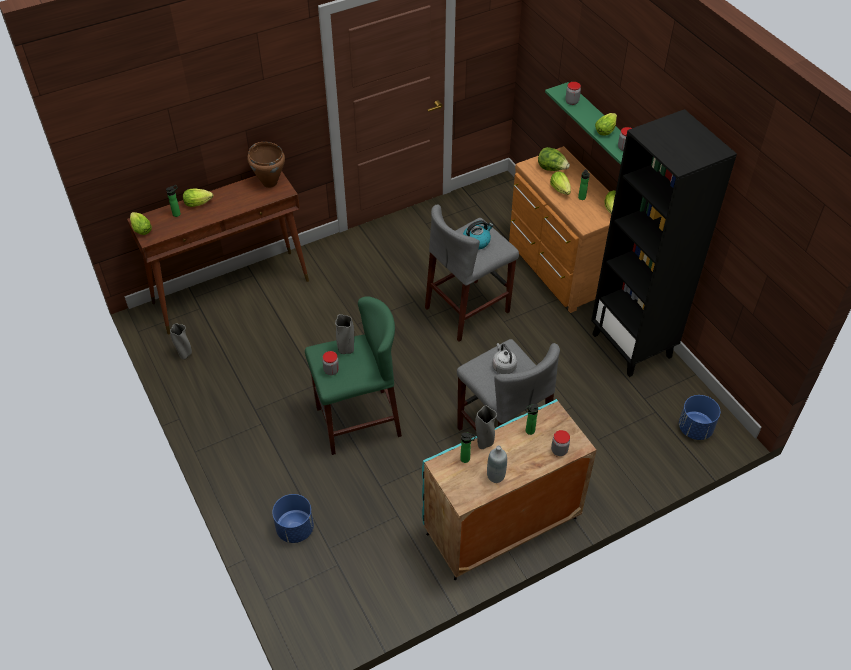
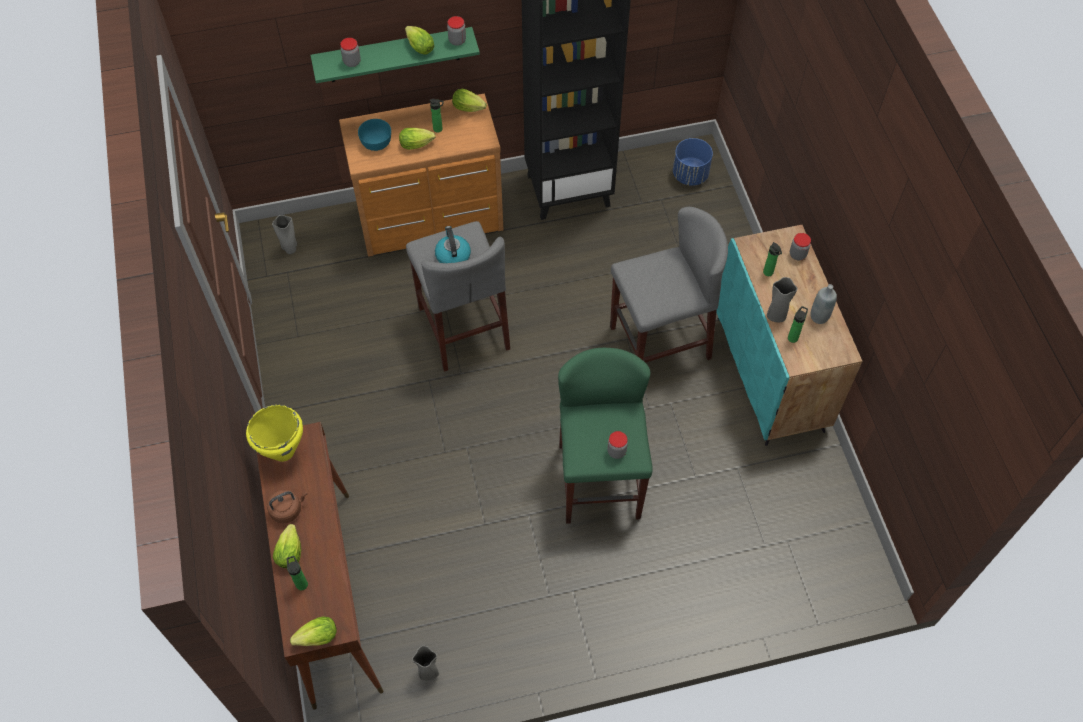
camera: 75 degrees left, 10 degrees up
brown cooking pot [247,142,285,188] -> yellow cooking pot [246,405,303,462]
blue planter [272,494,314,543] -> none
grey vase [335,314,354,354] -> grey vase moved to [272,215,297,254]
grey kettle [493,343,517,374] -> none
lettuce [538,147,570,171] -> turquoise bowl [358,119,391,151]
none -> brown kettle [267,490,307,523]

